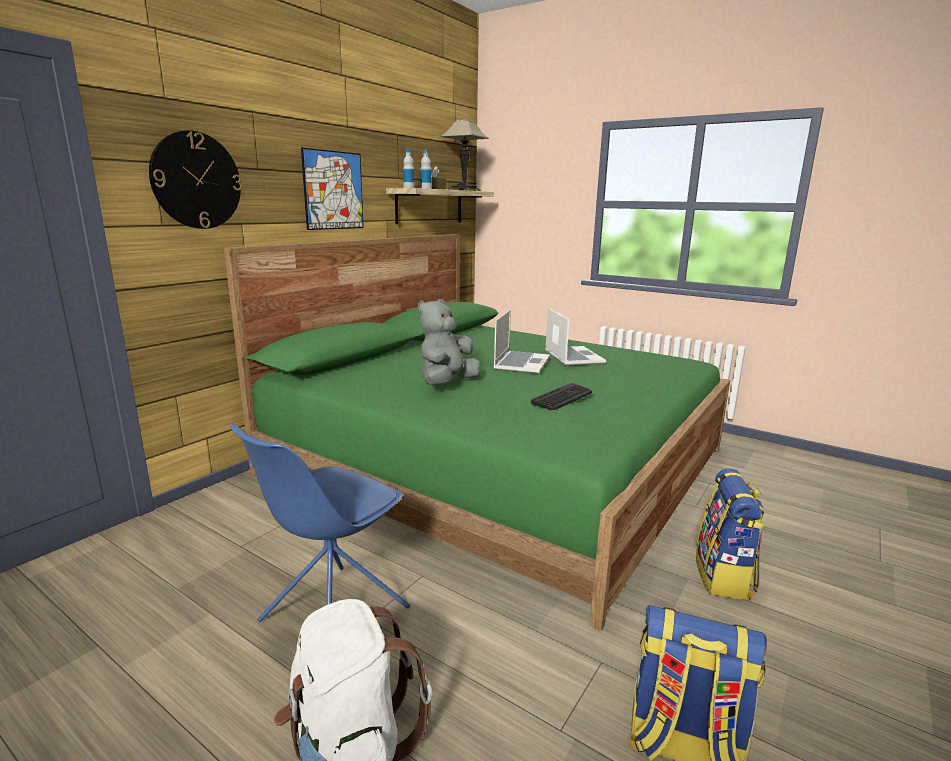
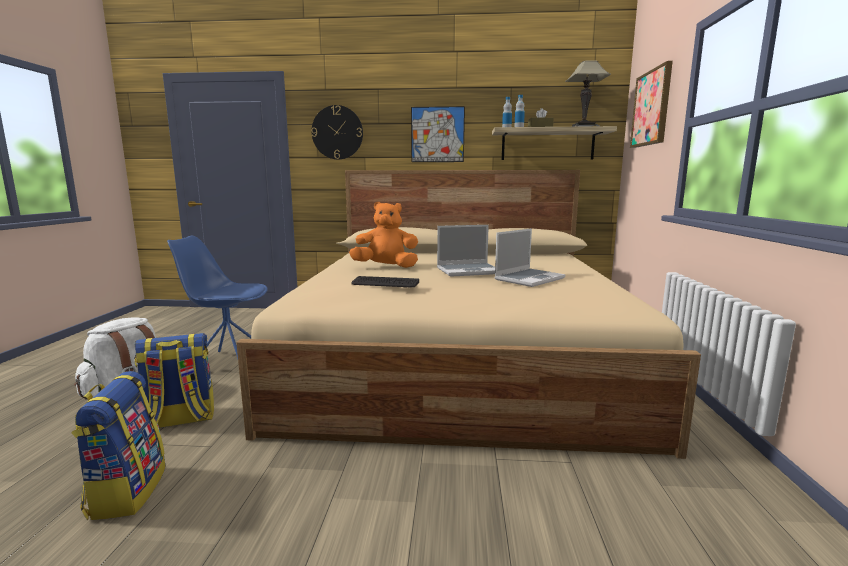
camera: 60 degrees right, 5 degrees down
green bed [224,234,730,631] -> beige bed [236,170,701,459]
grey plush toy [418,299,480,386] -> orange plush toy [349,202,418,268]
backpack [696,468,765,600] -> backpack moved to [134,333,214,428]
none -> picture [630,61,673,148]

